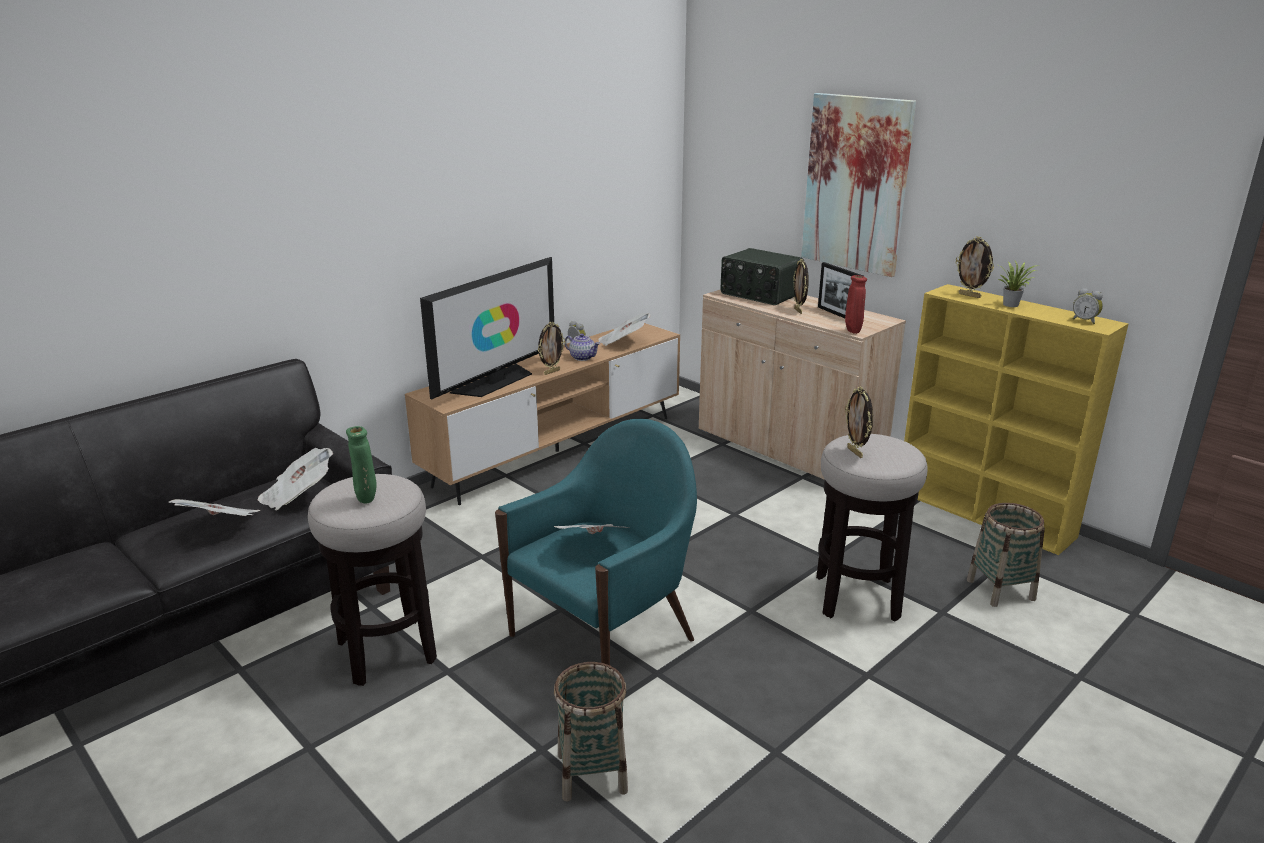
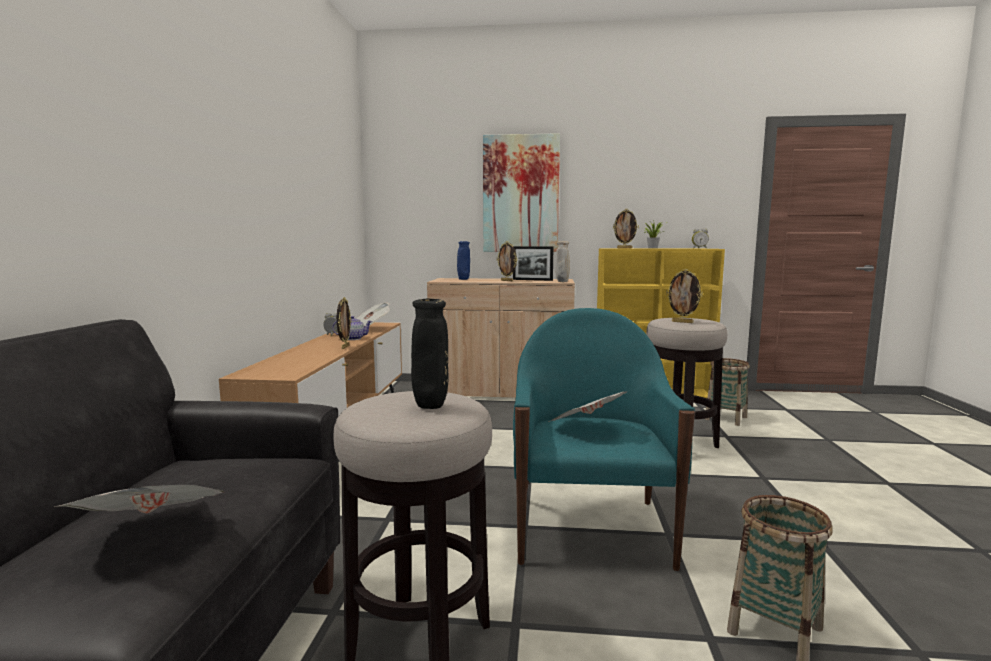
camera: 40 degrees left, 15 degrees down
newspaper [258,448,333,510] -> none
green vase [346,426,377,504] -> black vase [411,299,448,409]
television [420,257,554,399] -> none
radio [720,248,804,305] -> blue vase [457,241,470,280]
red vase [845,275,867,334] -> beige vase [556,241,570,282]

